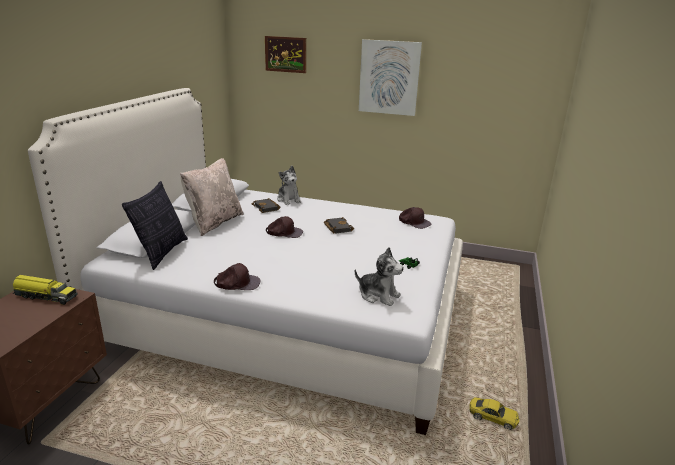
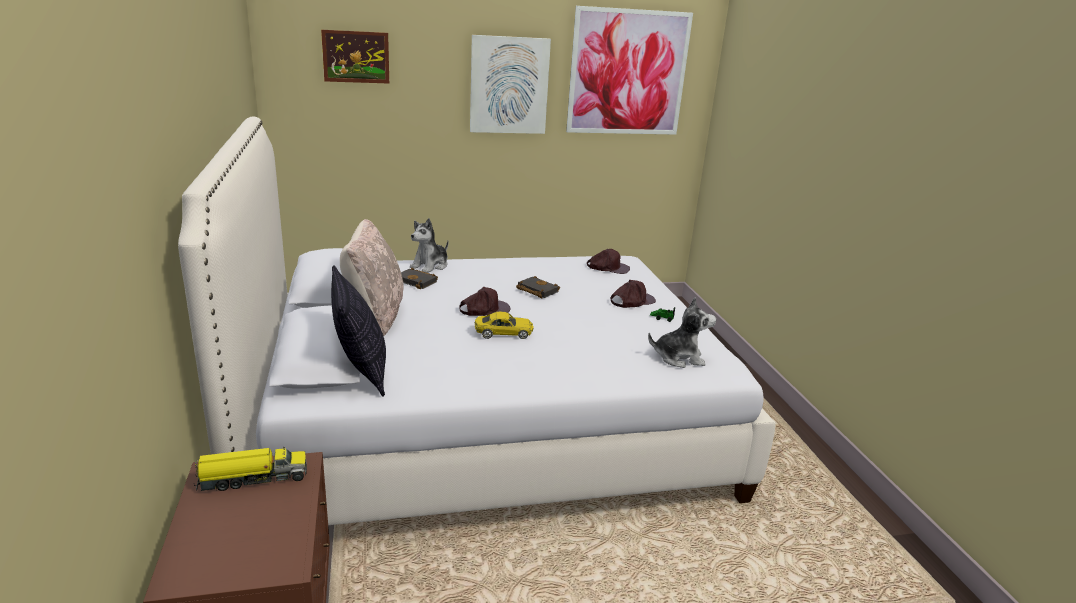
camera: 30 degrees left, 0 degrees up
brown cap [214,263,261,290] -> brown cap moved to [611,280,656,308]
plush toy [277,166,301,205] -> plush toy turned 90 degrees clockwise [410,218,449,273]
yellow toy car [469,397,520,430] -> yellow toy car moved to [474,312,534,339]
none -> picture [566,6,693,135]

